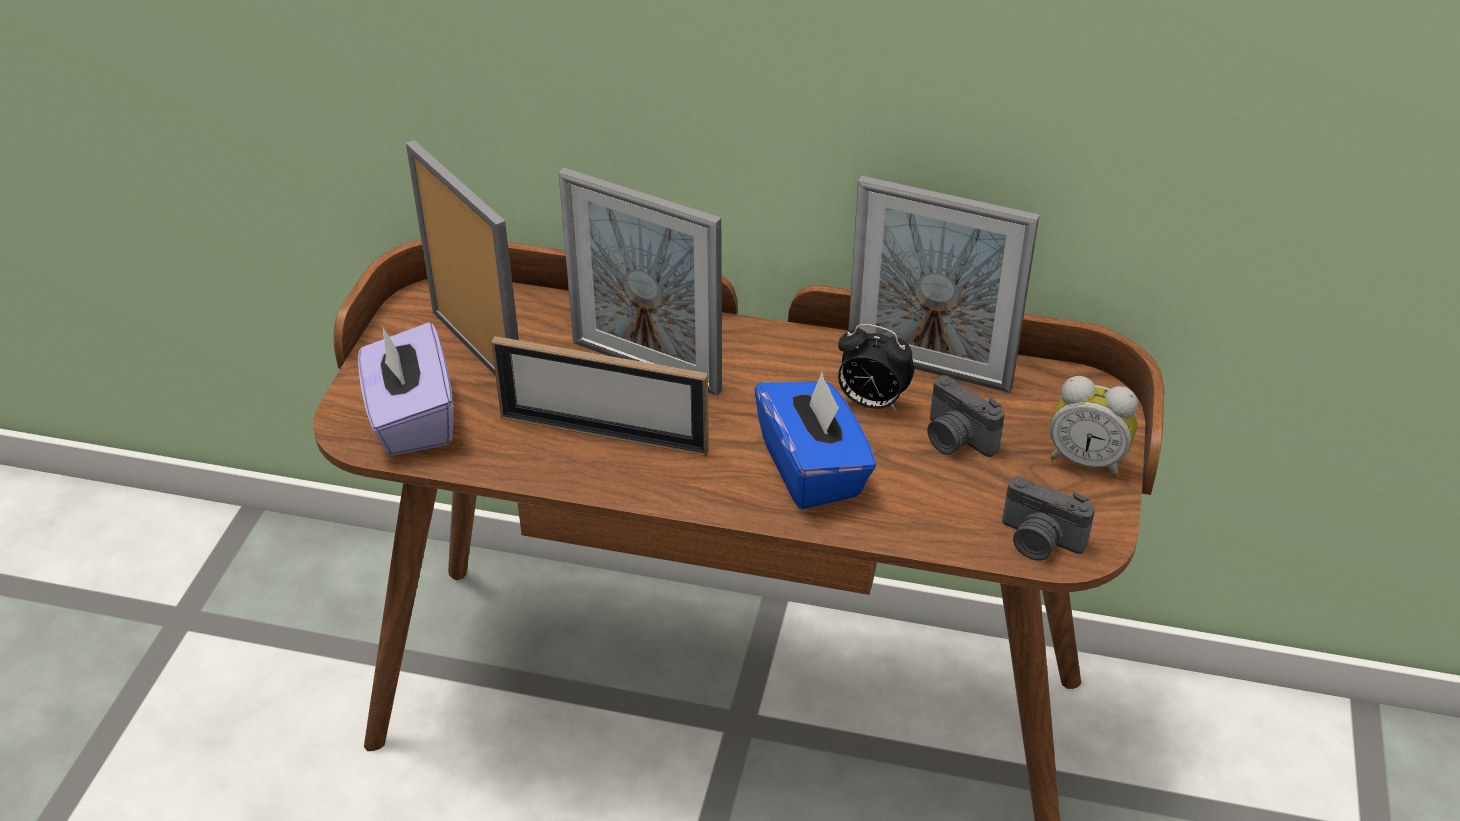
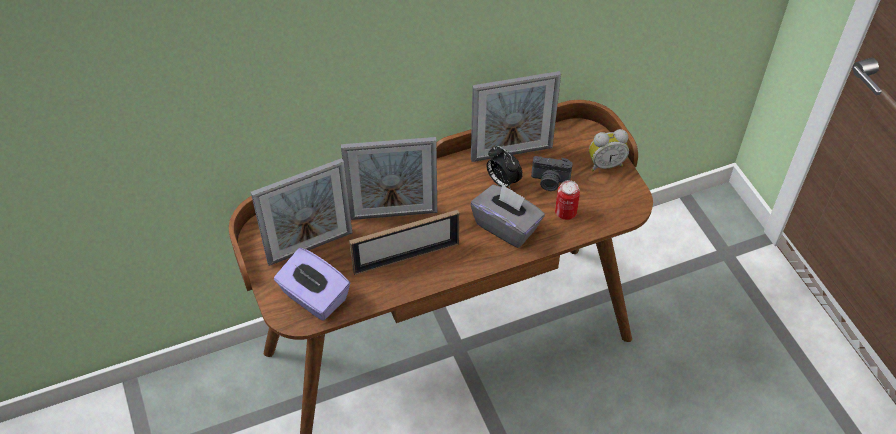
camera: 35 degrees left, 10 degrees up
picture frame [406,140,519,376] -> picture frame turned 135 degrees clockwise [251,158,352,266]
blue tissue box [755,371,876,509] -> grey tissue box [471,183,545,248]
alarm clock [838,324,914,411] -> alarm clock turned 60 degrees clockwise [487,146,523,189]
camera [1002,476,1095,561] -> none
none -> can [555,180,580,220]

